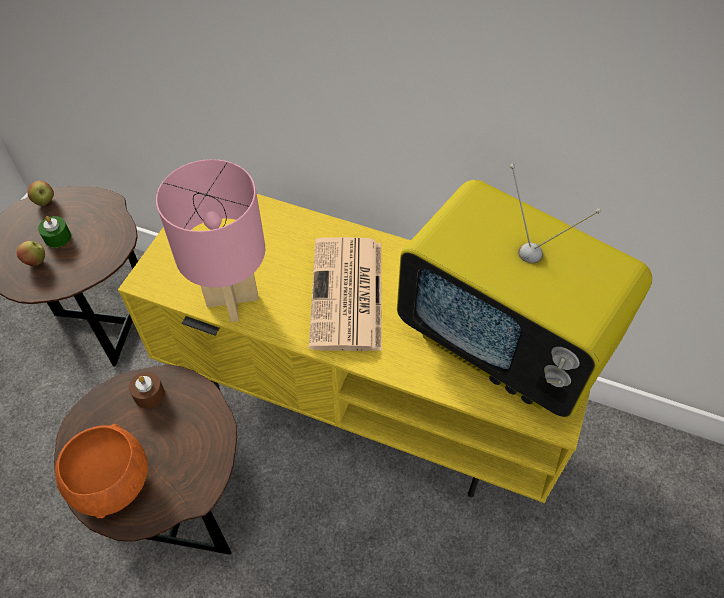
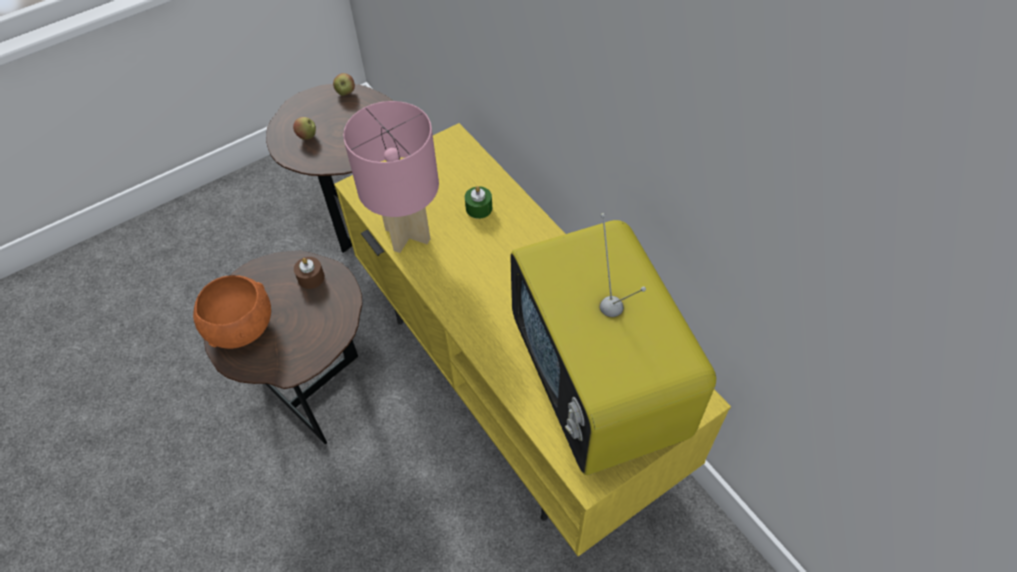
camera: 35 degrees right, 0 degrees up
green candle [38,216,71,248] -> green candle moved to [465,186,492,219]
newspaper [309,237,382,351] -> none

